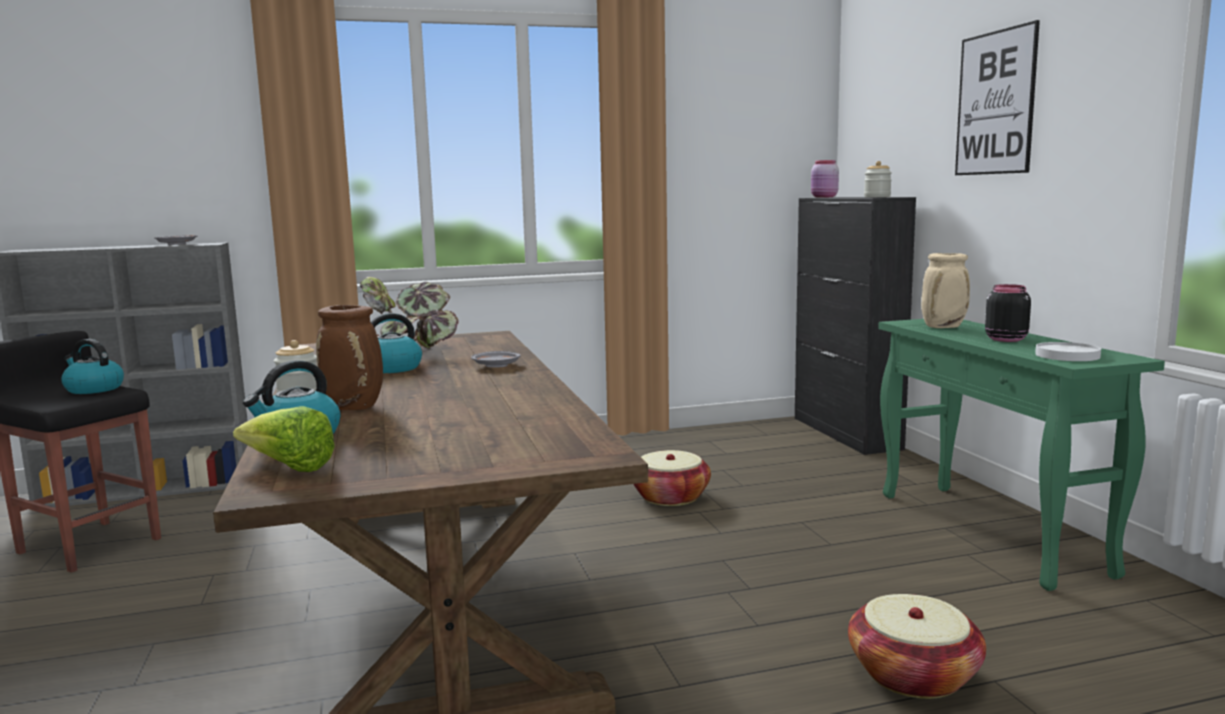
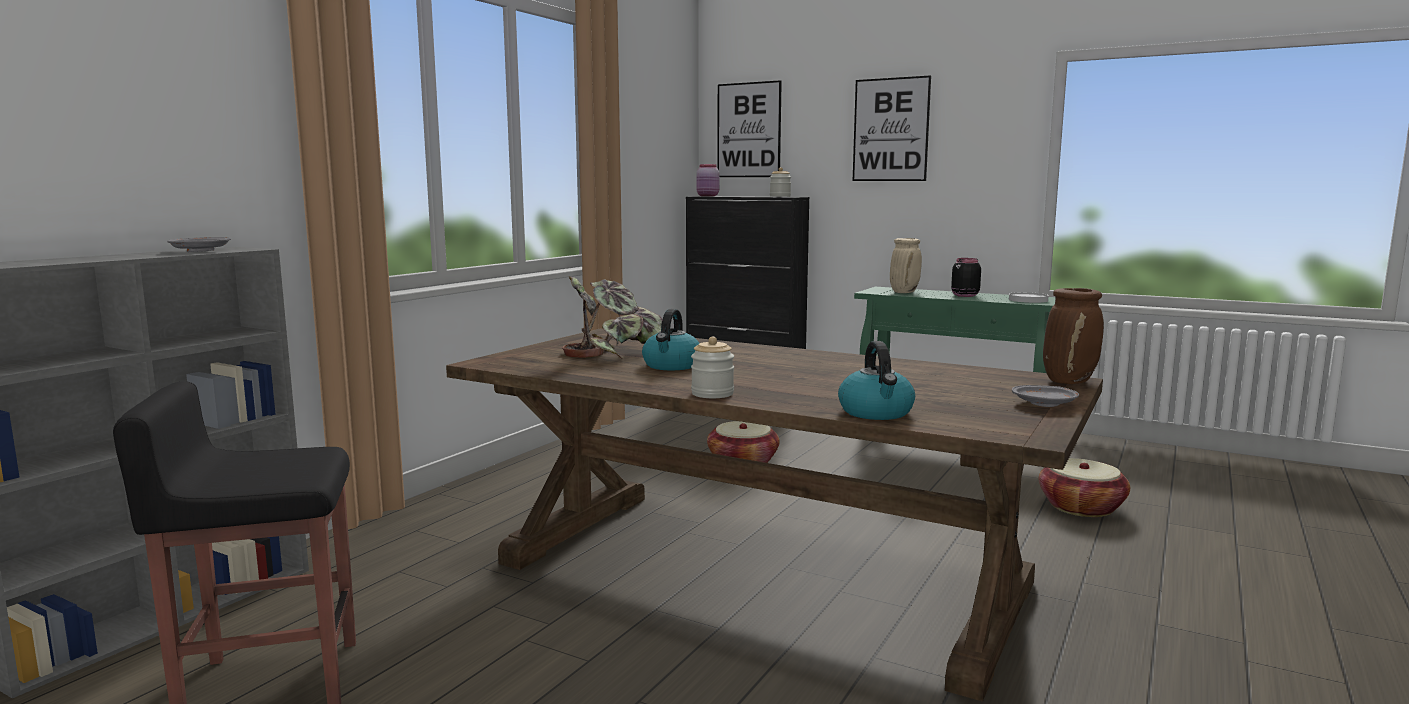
camera: 45 degrees left, 0 degrees up
kettle [61,339,124,394] -> none
lettuce [233,406,335,472] -> none
brown vase [316,305,383,410] -> brown vase moved to [1043,288,1104,384]
grey plate [471,351,521,368] -> grey plate moved to [1012,385,1079,407]
none -> picture [717,80,782,177]

